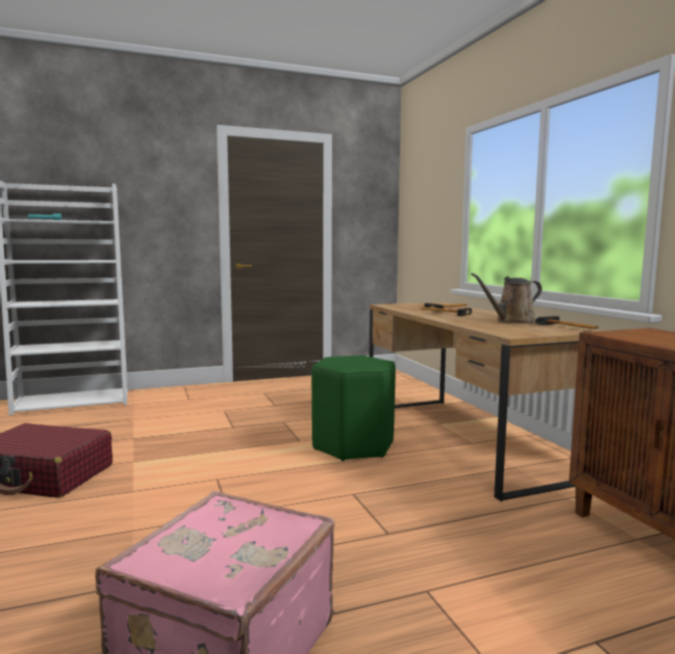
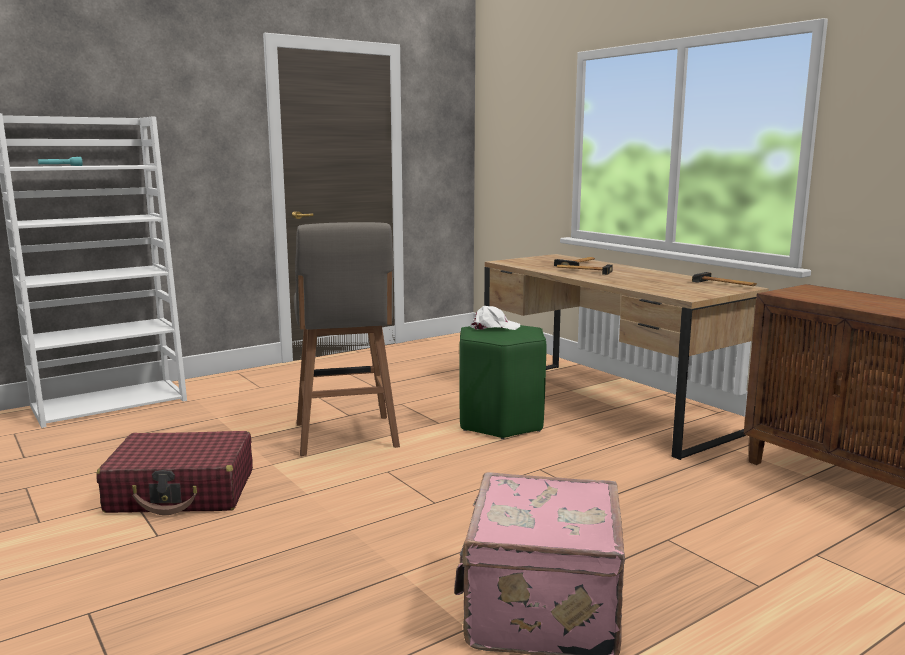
camera: 15 degrees left, 5 degrees up
brown watering can [471,273,542,323] -> none
none -> grey stool [294,222,400,456]
none -> white cap [471,306,520,330]

